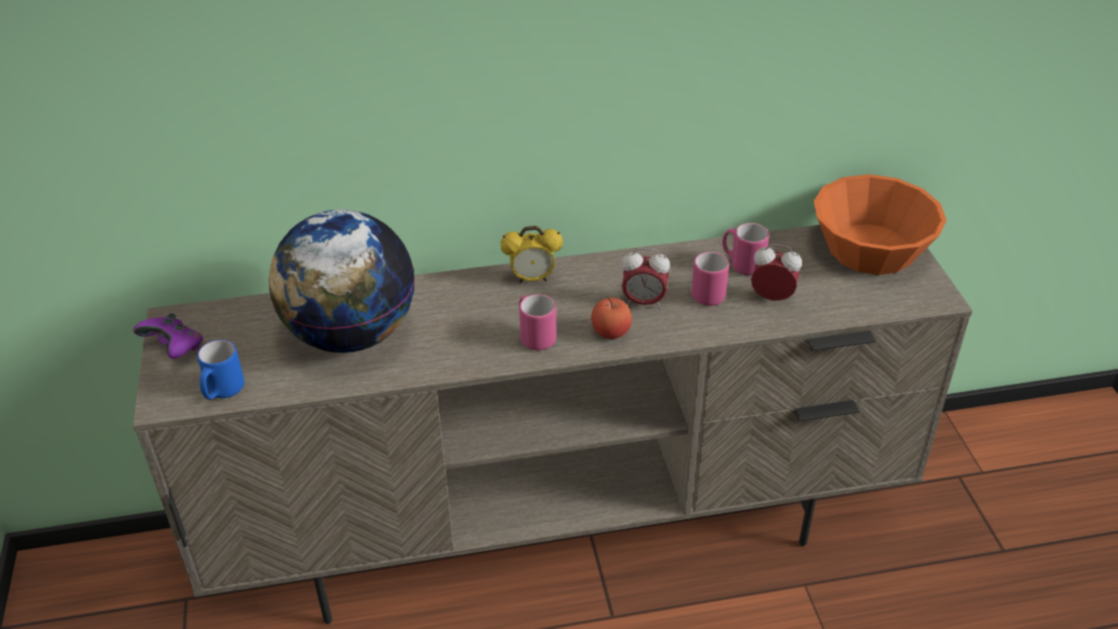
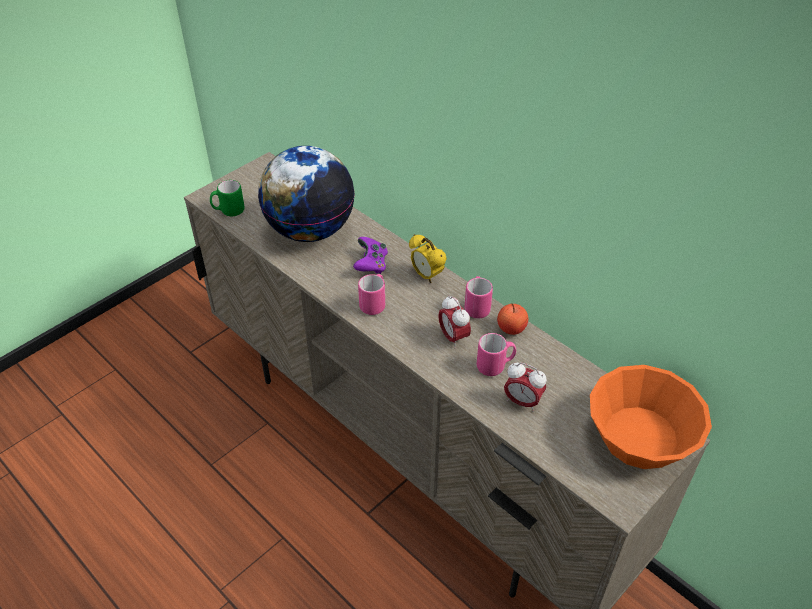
camera: 55 degrees right, 5 degrees up
purple game controller [133,313,203,359] -> purple game controller moved to [353,237,388,274]
blue mug [197,340,244,400] -> green mug [210,180,245,216]
apple [591,298,632,339] -> apple moved to [497,303,528,335]
pink mug [722,223,769,276] -> pink mug moved to [465,276,493,318]
alarm clock [751,244,802,301] -> alarm clock turned 135 degrees clockwise [504,363,547,412]

